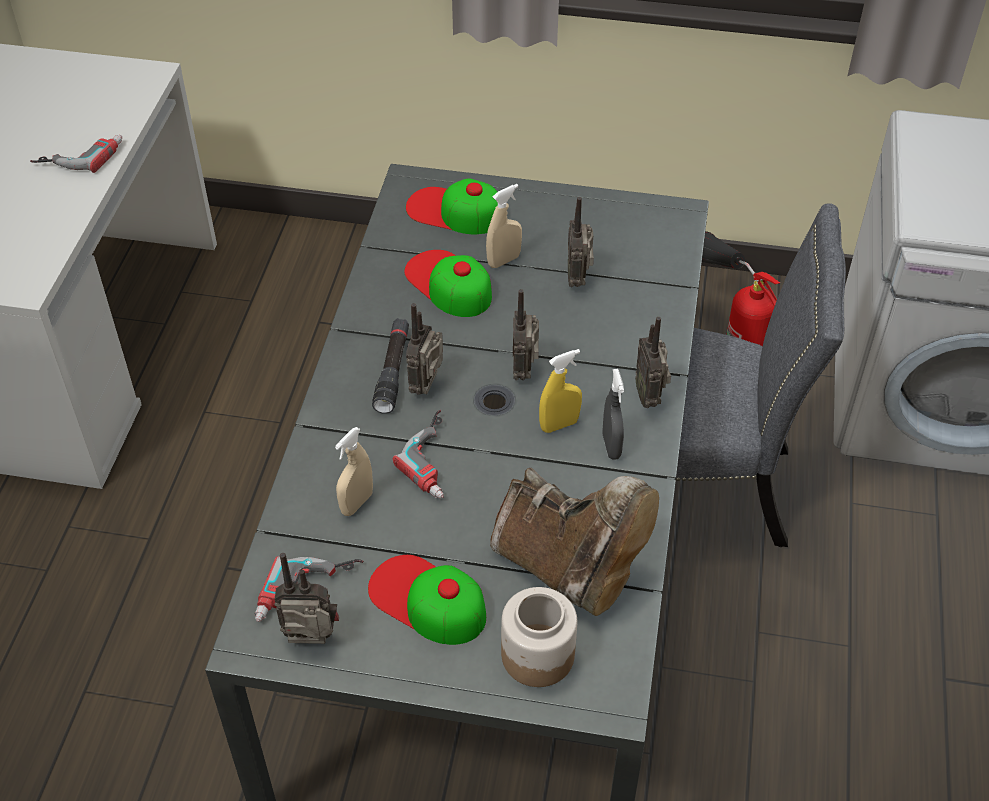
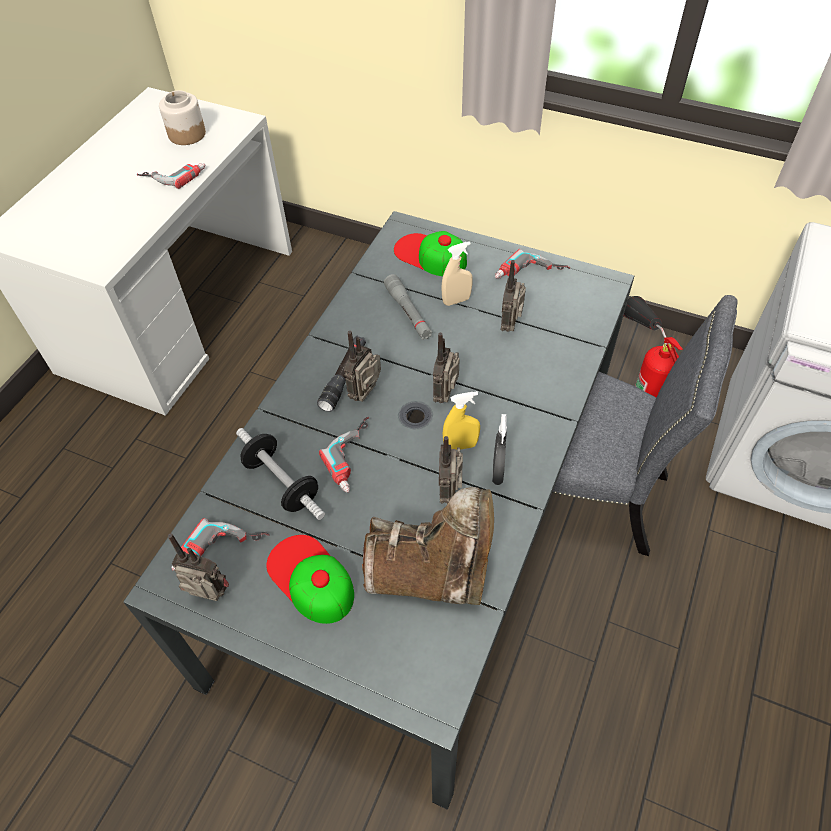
camera: 15 degrees right, 5 degrees up
beige spray bottle [335,427,373,516] -> dumbbell [236,428,325,520]
cap [404,250,492,317] -> grey flashlight [384,274,432,340]
brown boot [490,468,659,616] -> brown boot turned 45 degrees counterclockwise [362,487,494,605]
jar [501,587,577,687] -> jar moved to [159,90,206,145]
radio [635,317,671,408] -> radio moved to [439,436,463,504]
none -> power drill [495,249,570,279]

